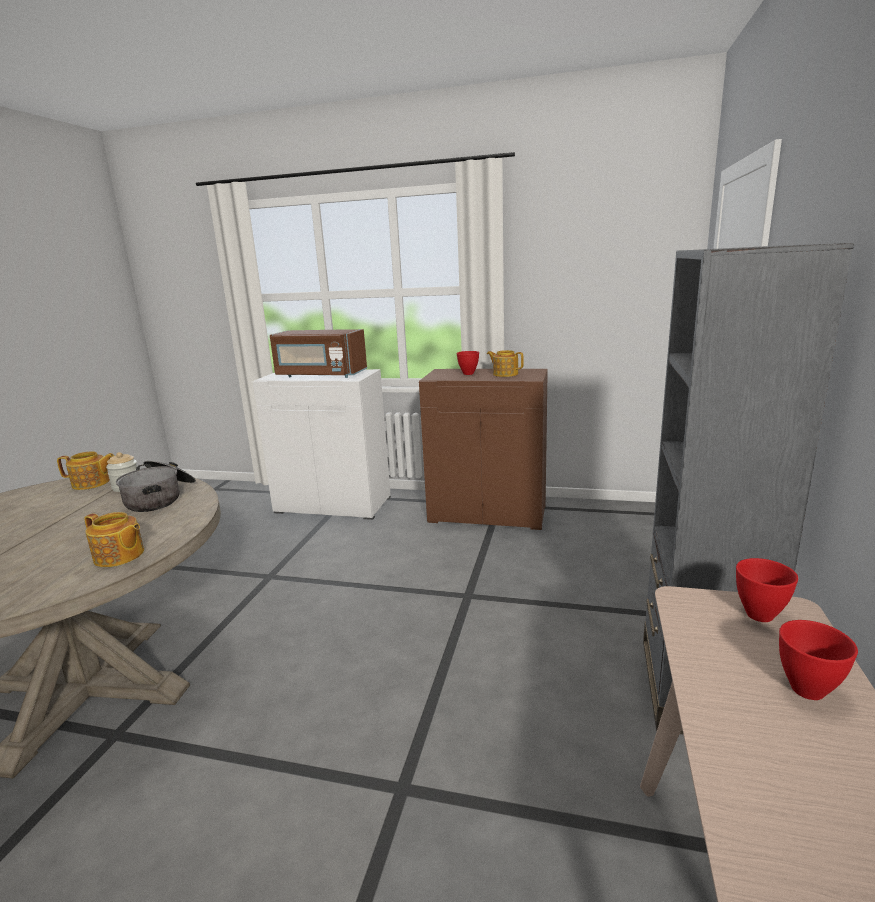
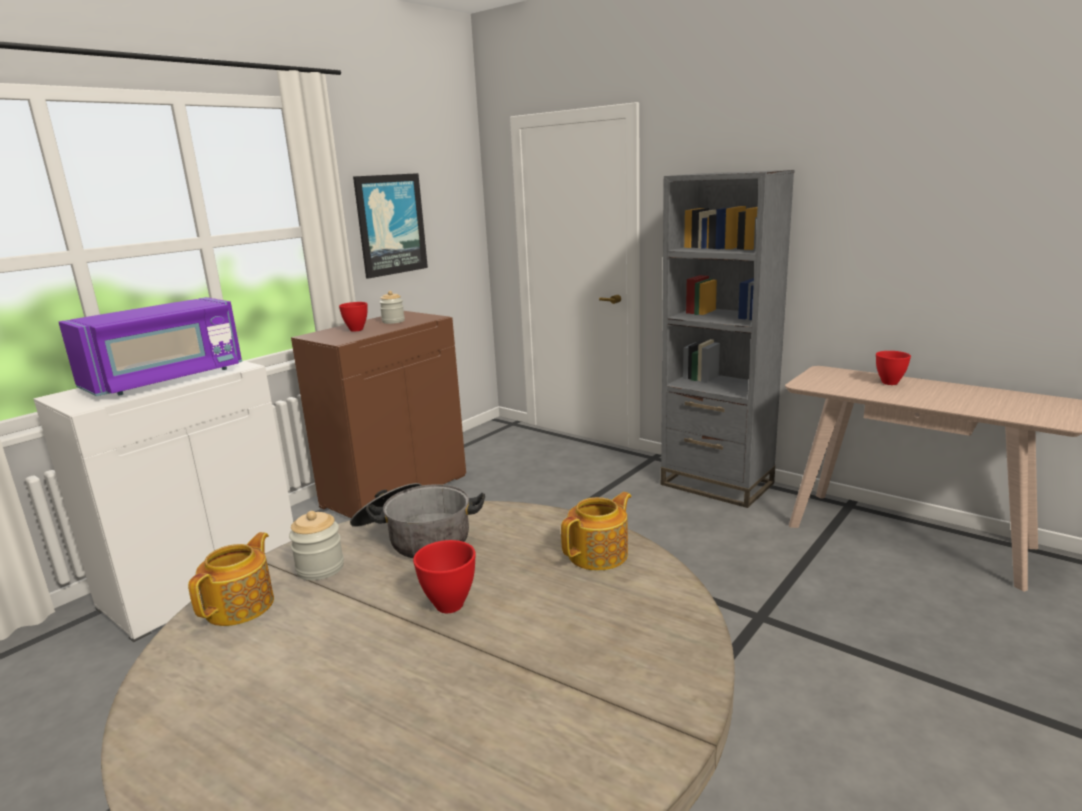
camera: 65 degrees left, 0 degrees up
brown microwave [270,329,367,378] -> purple microwave [59,297,242,396]
teapot [487,350,524,377] -> jar [379,291,405,324]
red bowl [736,558,798,622] -> red bowl moved to [413,540,476,613]
none -> picture [353,173,428,279]

